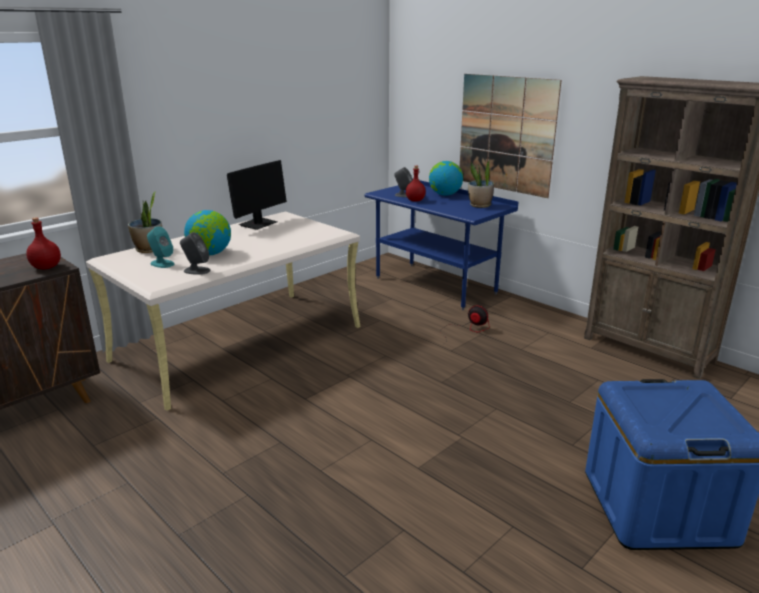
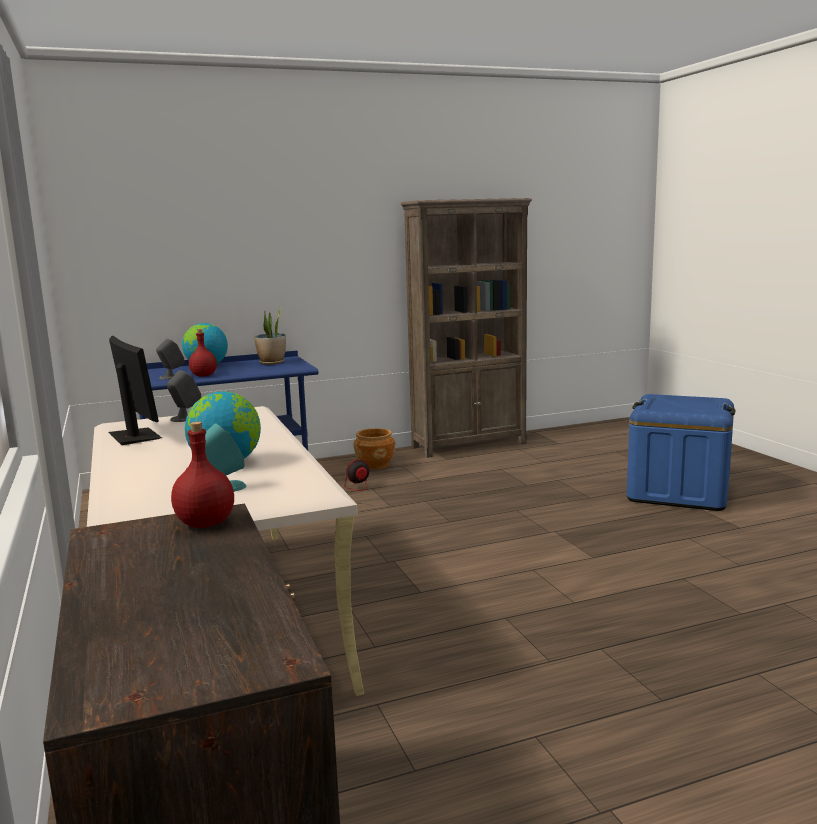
camera: 65 degrees left, 10 degrees down
potted plant [128,191,162,253] -> none
grey speaker [180,232,210,275] -> grey speaker moved to [167,370,201,422]
picture [460,74,561,198] -> none
none -> brown planter [353,428,395,470]

